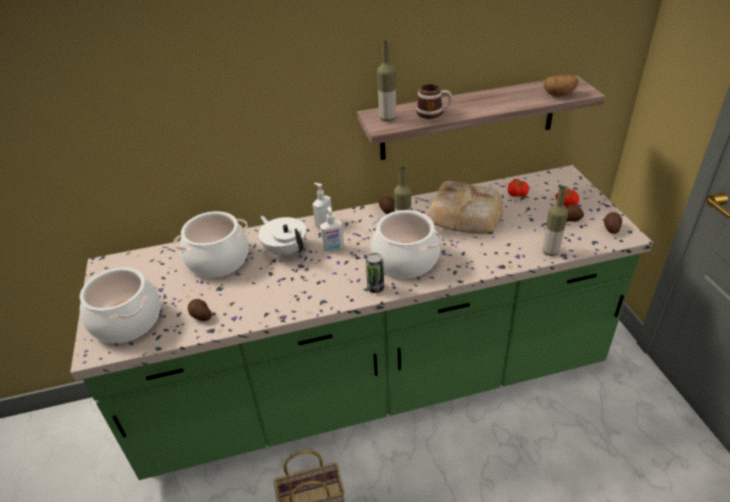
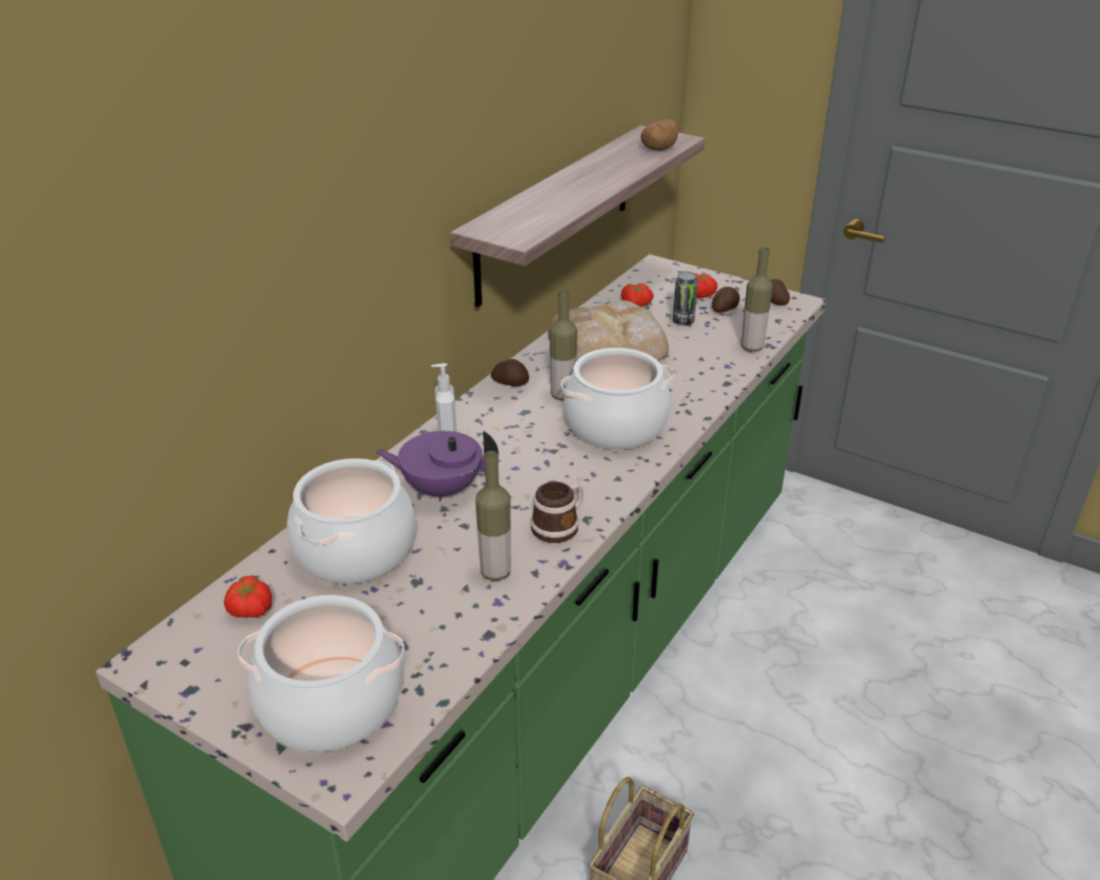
camera: 45 degrees left, 5 degrees down
potato [188,299,212,321] -> none
white teapot [258,216,306,256] -> purple teapot [375,431,499,501]
soap dispenser [320,206,344,252] -> none
can [366,253,384,293] -> can moved to [673,271,698,325]
bottle [377,41,396,121] -> bottle moved to [475,451,511,581]
mug [416,84,452,119] -> mug moved to [531,482,583,543]
none -> tomato [224,576,272,618]

